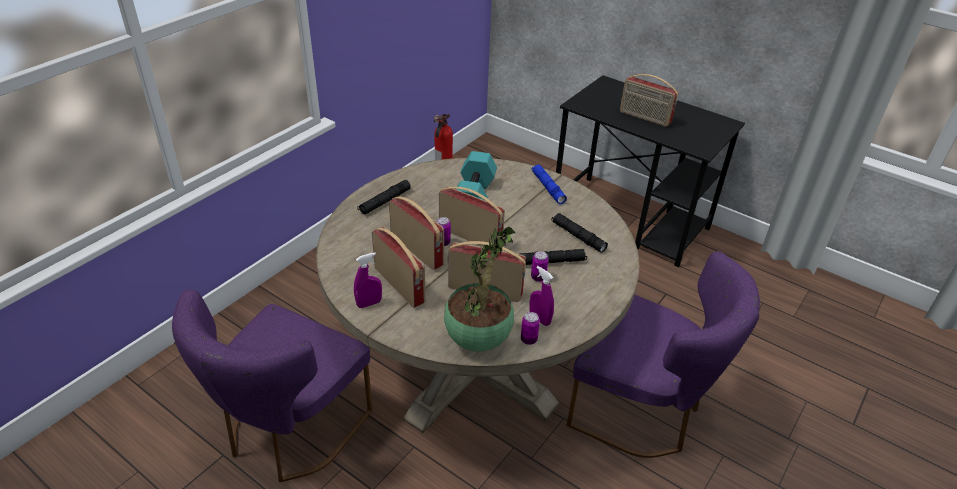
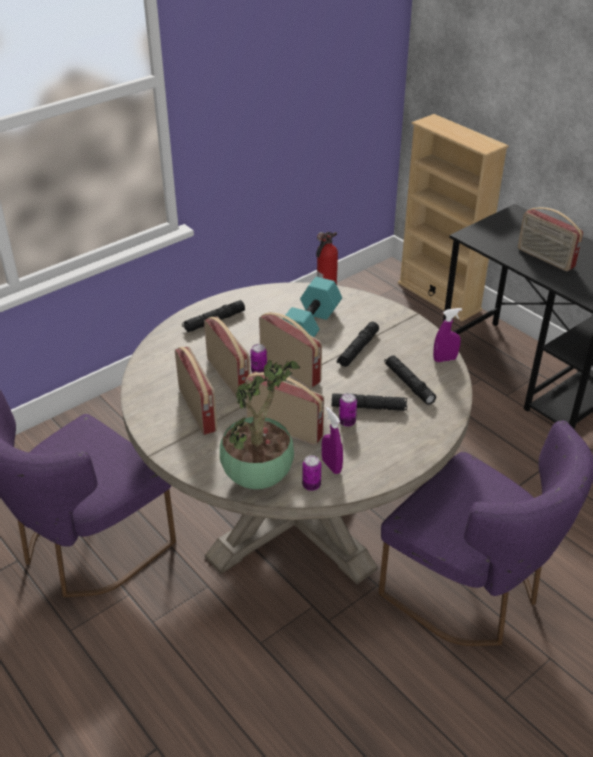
camera: 15 degrees right, 0 degrees up
purple spray bottle [354,252,382,308] -> purple spray bottle moved to [433,308,462,362]
blue flashlight [532,165,567,204] -> none
none -> black flashlight [337,322,379,367]
none -> beige bookcase [398,114,509,322]

